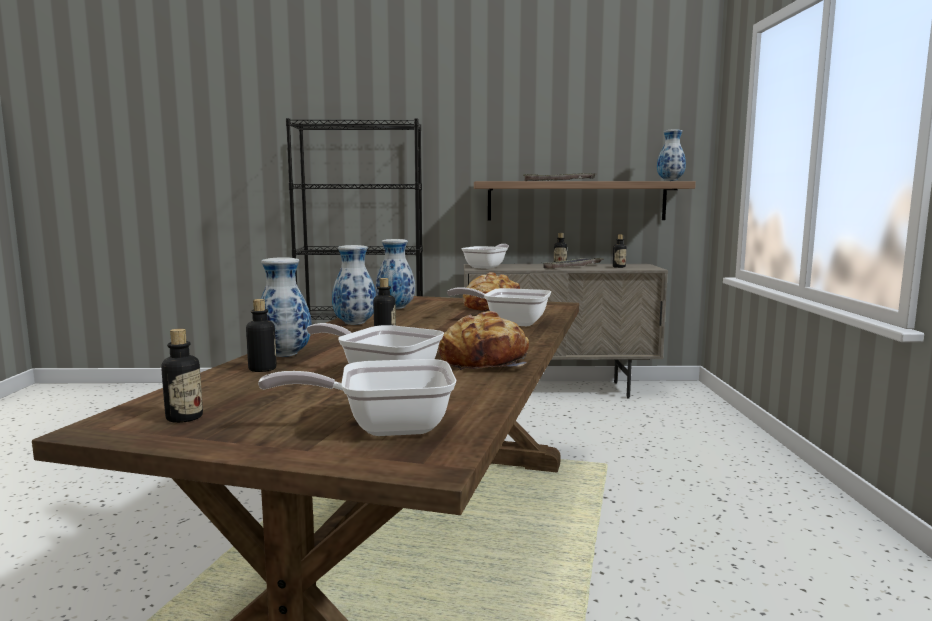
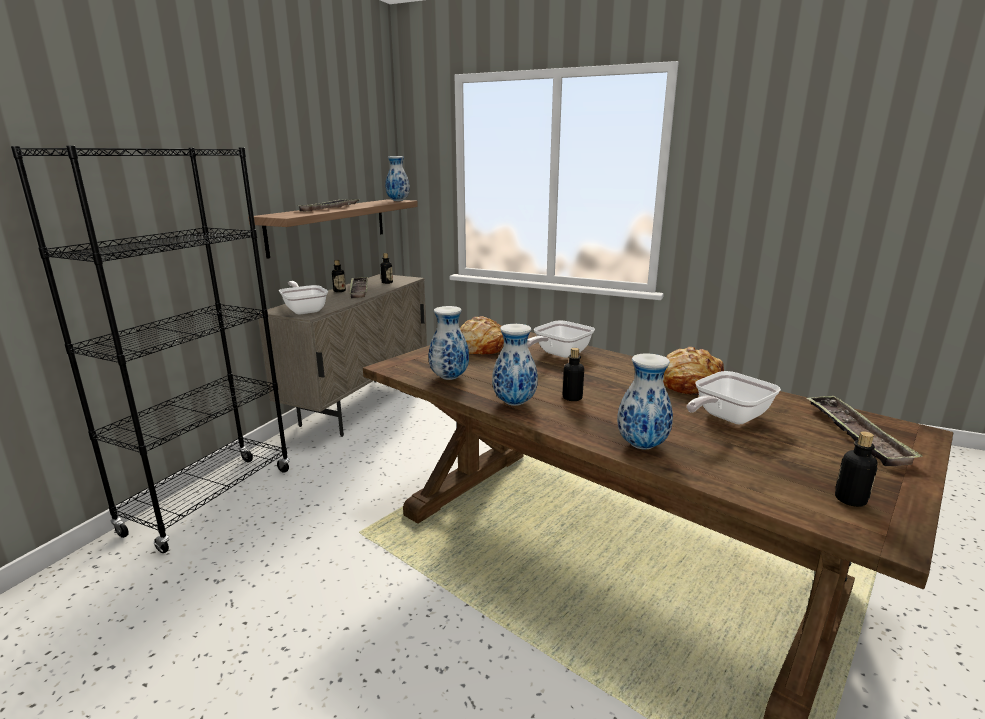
camera: 65 degrees left, 10 degrees up
bottle [246,299,277,372] -> none
frying pan [258,359,456,436] -> tray [807,396,922,466]

